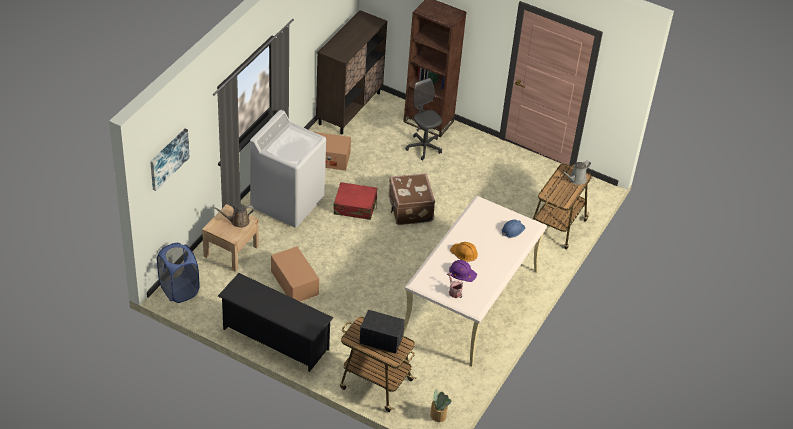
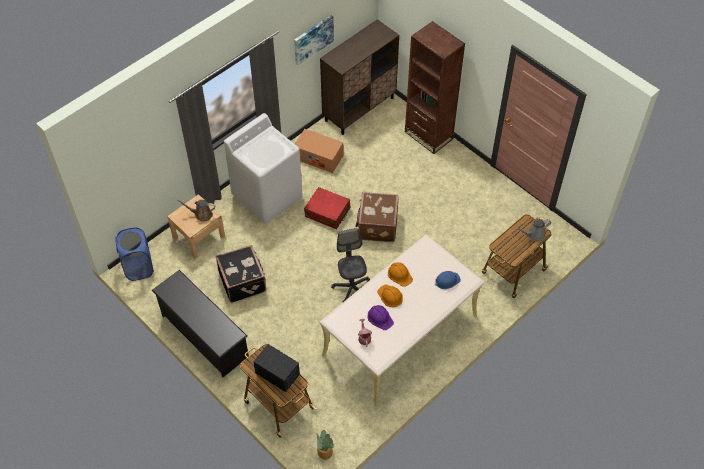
camera: 20 degrees right, 10 degrees up
picture [150,129,190,191] -> picture moved to [294,15,334,65]
cardboard box [271,246,319,301] -> black suitcase [216,245,266,303]
grey office chair [405,78,442,161] -> grey office chair moved to [331,228,370,302]
none -> orange hard hat [388,262,413,287]

